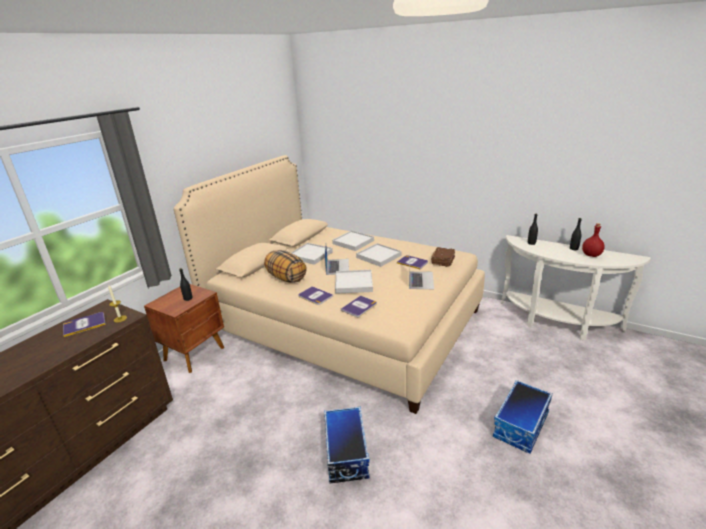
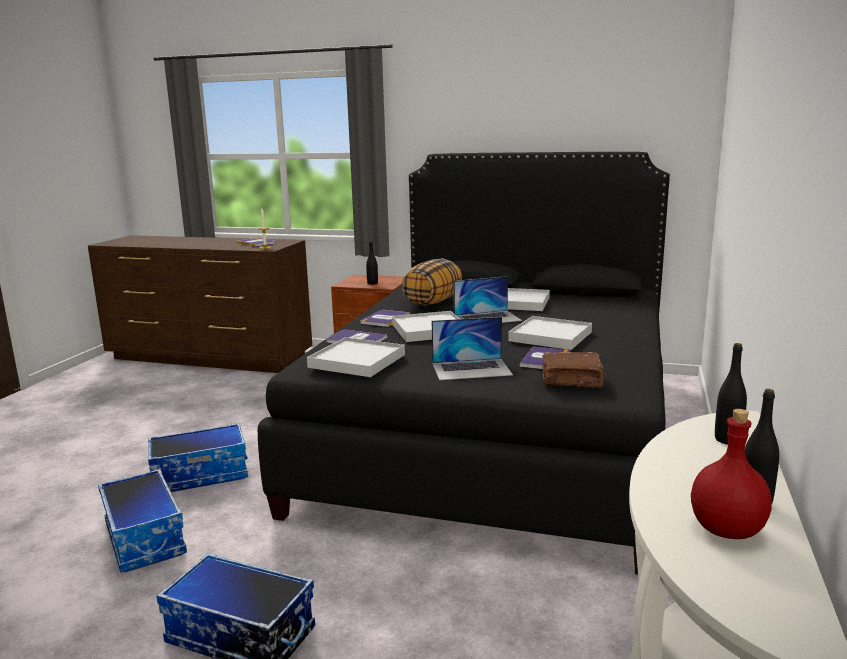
camera: 75 degrees right, 10 degrees down
beige bed [173,155,485,414] -> black bed [258,152,670,574]
white tray [332,231,374,251] -> white tray moved to [307,337,405,377]
none -> storage box [98,469,187,573]

